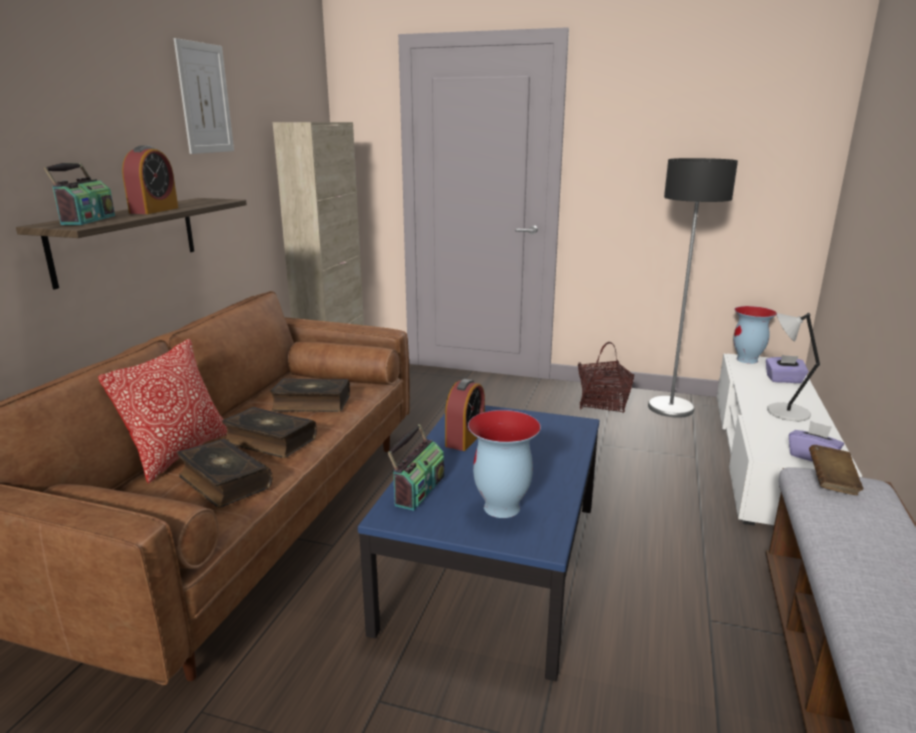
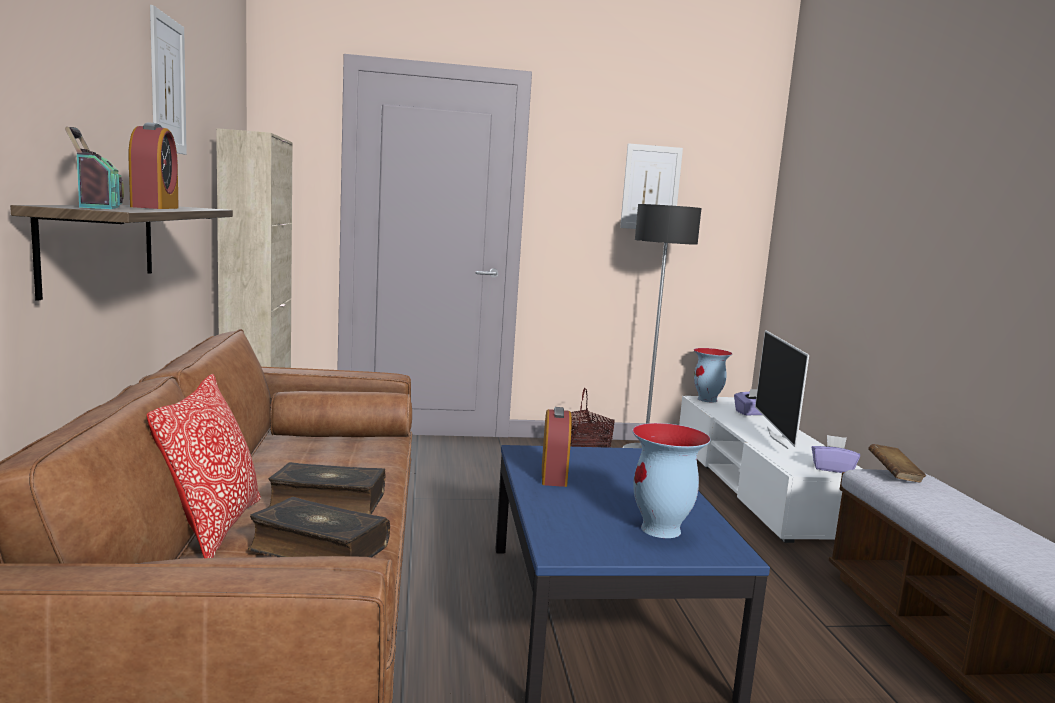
camera: 25 degrees left, 10 degrees down
book [270,378,350,412] -> none
radio [387,424,444,511] -> none
grey table lamp [767,313,820,421] -> television [755,330,809,449]
none -> picture [620,143,683,229]

